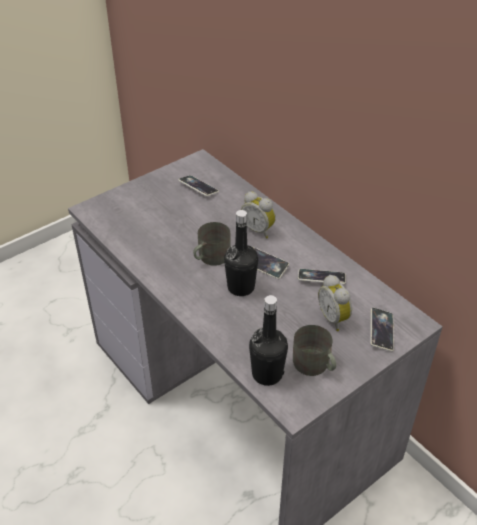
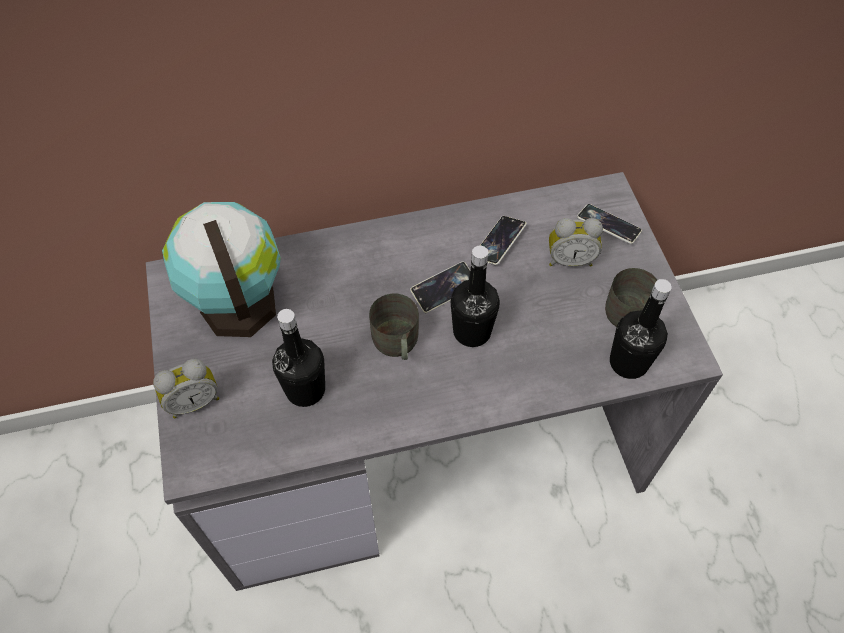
camera: 65 degrees left, 15 degrees up
phone [178,175,219,196] -> globe [162,202,281,337]
alarm clock [241,192,276,238] -> alarm clock moved to [153,359,219,418]
none -> black bottle [272,309,325,407]

